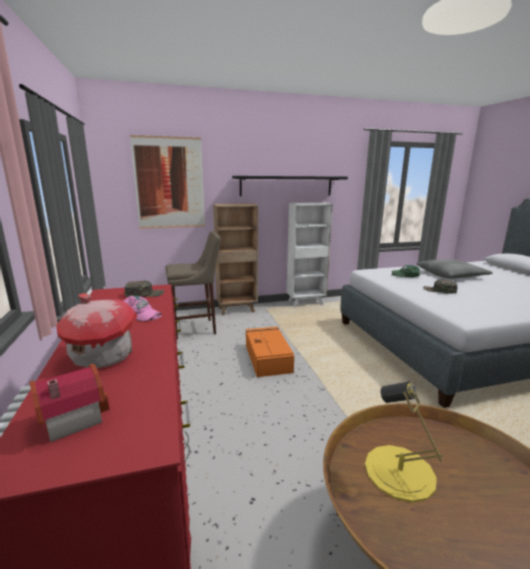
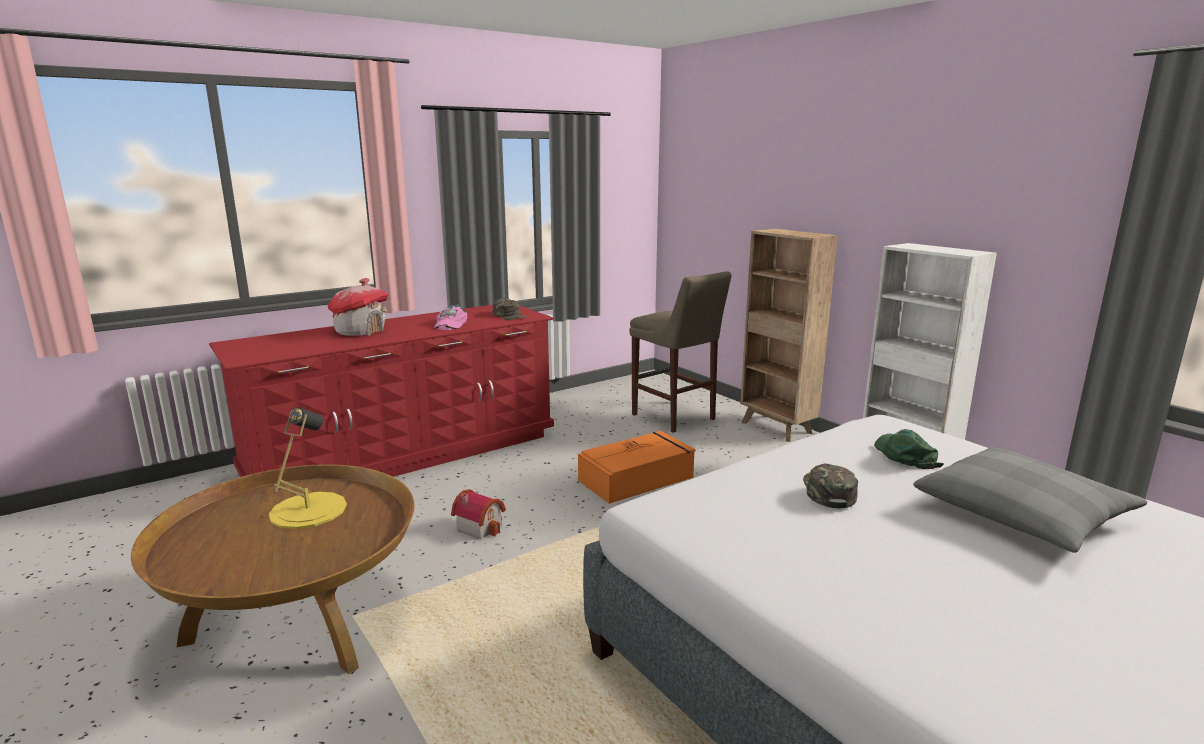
camera: 70 degrees right, 0 degrees up
toy house [30,364,109,442] -> toy house moved to [451,489,506,539]
picture [130,135,205,229] -> none
black shelf [232,176,348,196] -> none

